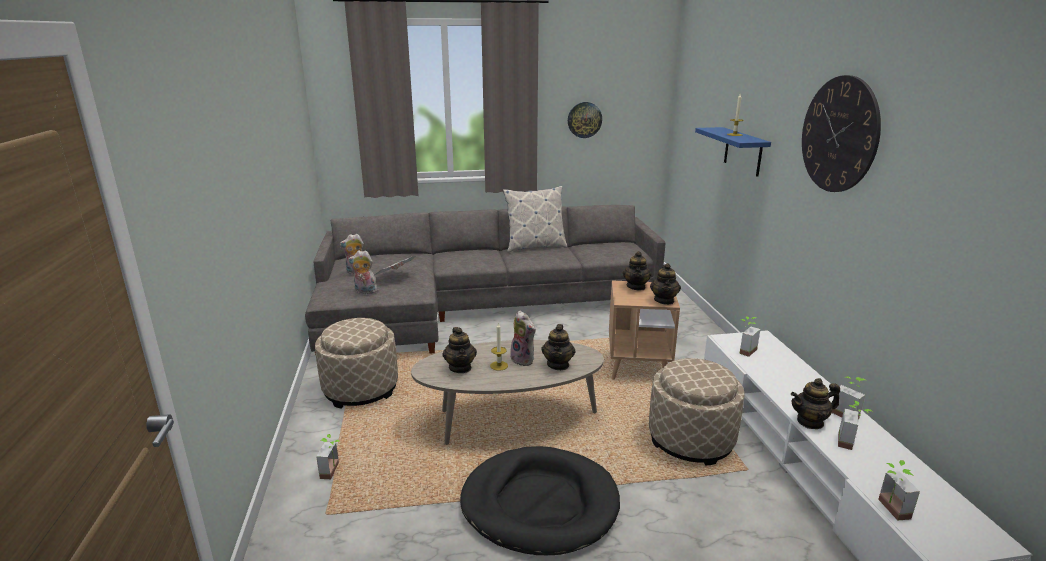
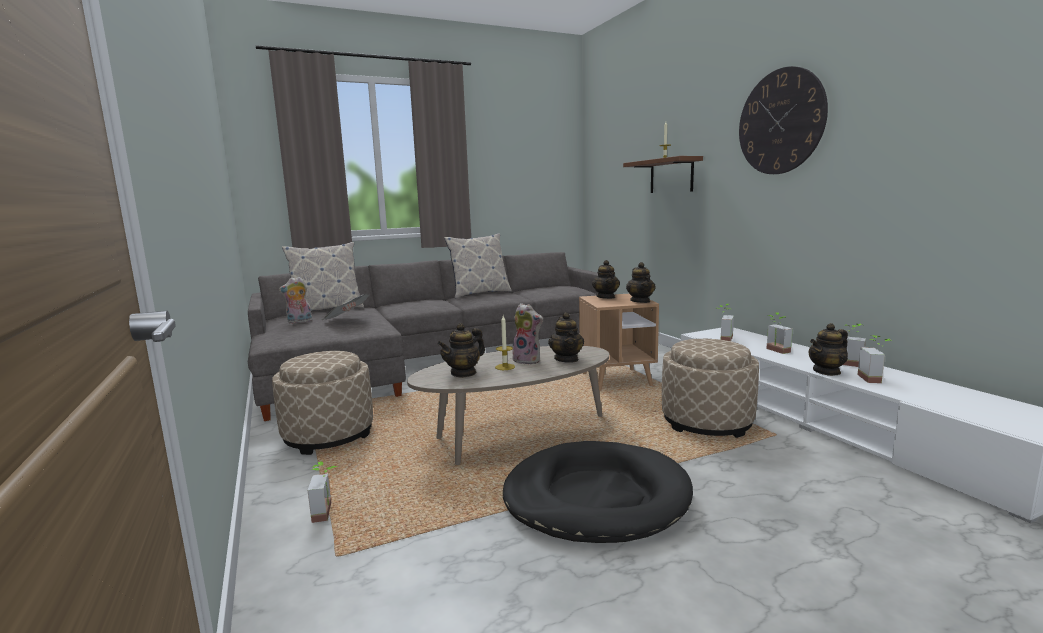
camera: 15 degrees left, 10 degrees down
plush toy [348,250,378,294] -> none
teapot [442,327,477,373] -> teapot turned 75 degrees clockwise [438,323,485,378]
wall clock [568,102,602,138] -> none
blue shelf [695,127,771,177] -> brown shelf [623,156,703,193]
potted plant [878,460,920,521] -> potted plant moved to [767,312,793,354]
none -> pillow [282,242,364,311]

